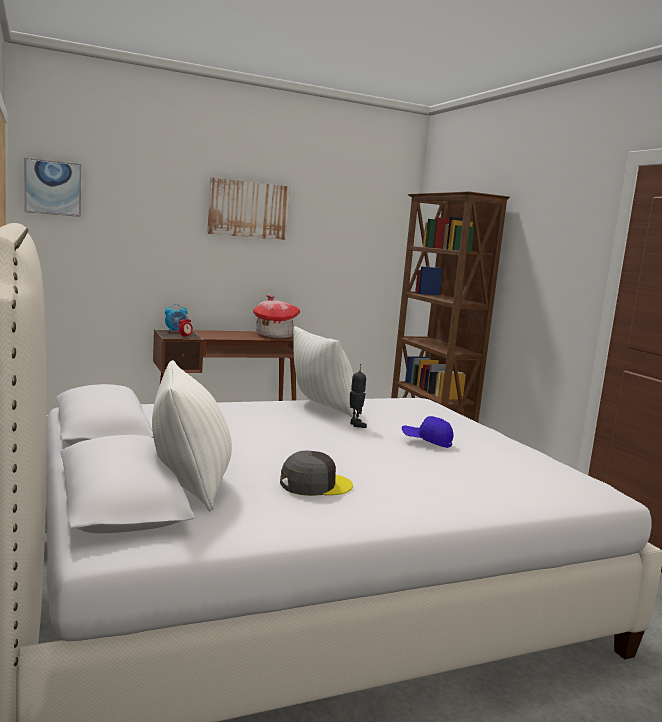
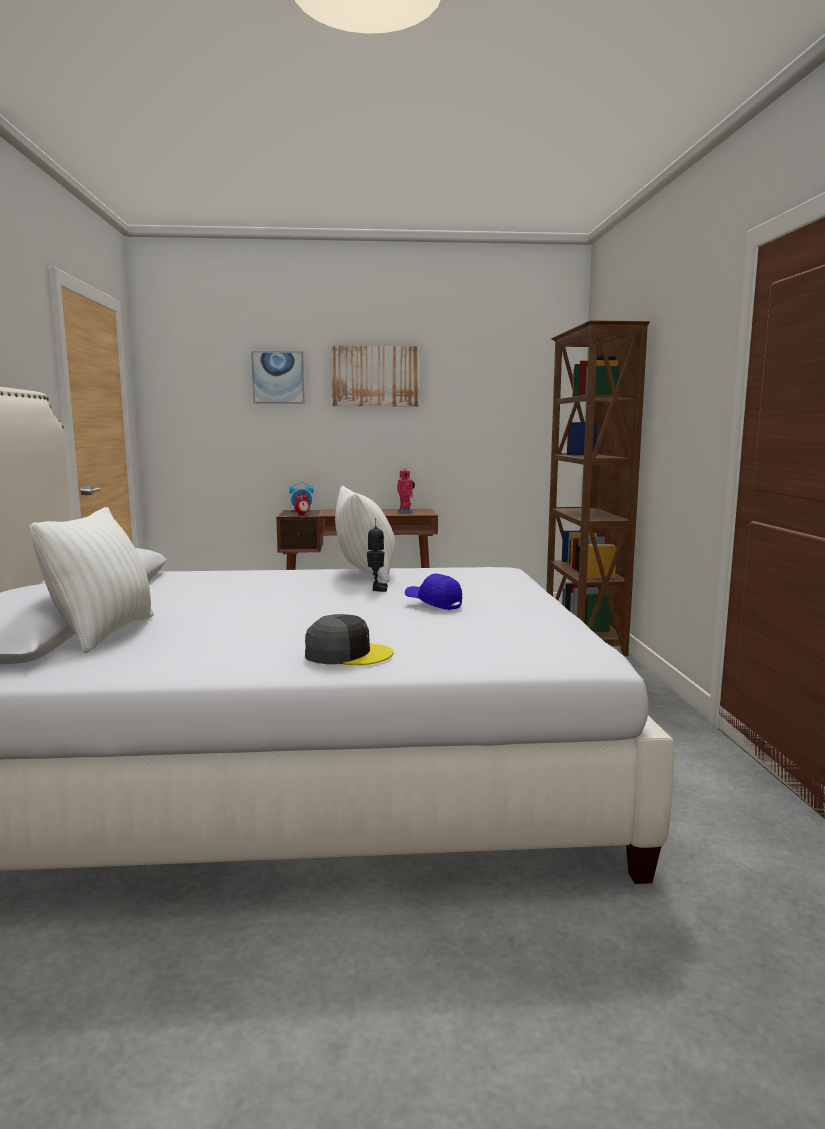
camera: 20 degrees right, 0 degrees up
picture [24,158,81,217] -> picture moved to [251,351,305,404]
toy house [253,295,300,338] -> toy robot [398,468,415,513]
grey cap [280,451,353,496] -> grey cap moved to [305,614,393,665]

